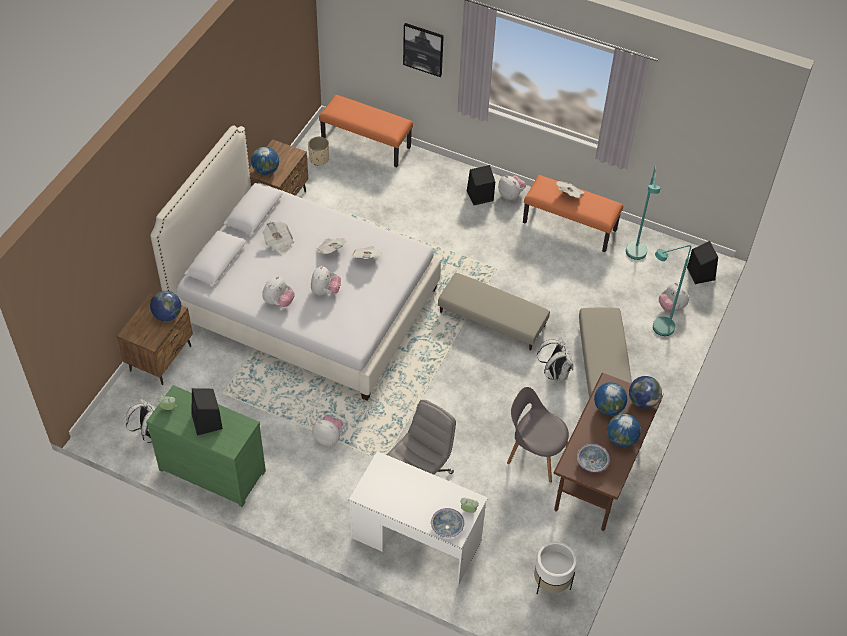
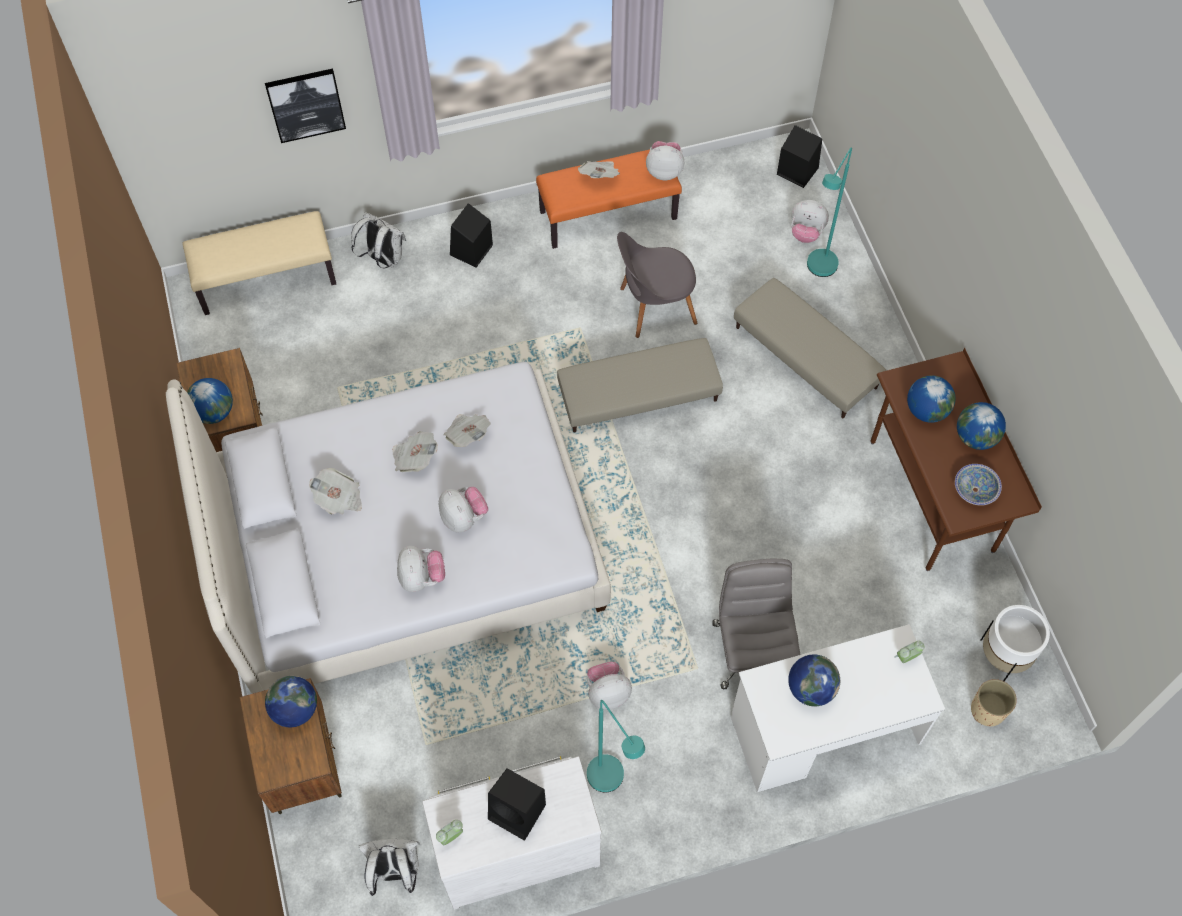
camera: 40 degrees left, 10 degrees up
green dresser [146,385,266,507] -> white dresser [422,756,602,910]
beige planter [308,137,329,166] -> beige planter moved to [971,679,1017,726]
orange bench [319,95,413,167] -> beige bench [182,211,336,315]
bowl [431,508,464,538] -> none
plush toy [498,175,526,200] -> plush toy moved to [646,141,684,180]
grey chair [507,387,569,482] -> grey chair moved to [617,232,697,338]
white backpack [537,337,573,382] -> white backpack moved to [351,212,406,269]
turquoise floor lamp [626,166,660,260] -> turquoise floor lamp moved to [587,700,645,792]
globe [629,376,662,409] -> globe moved to [788,654,840,706]

